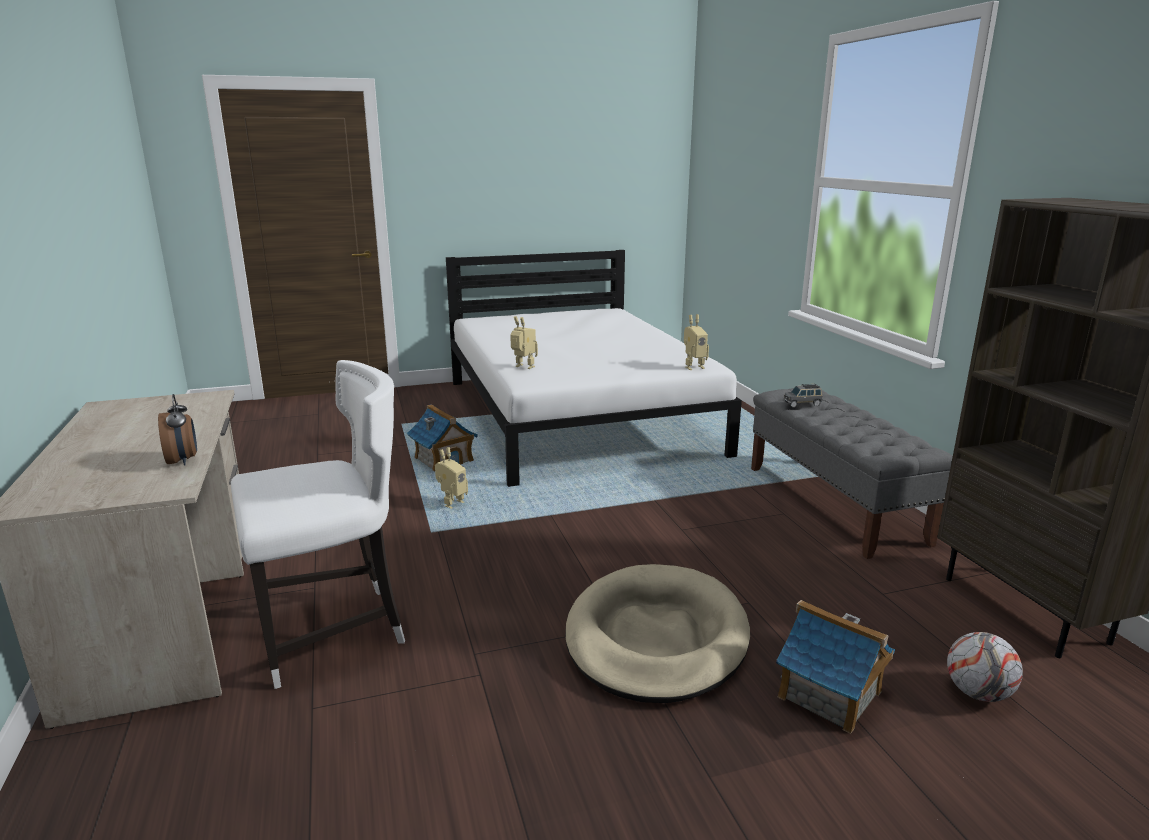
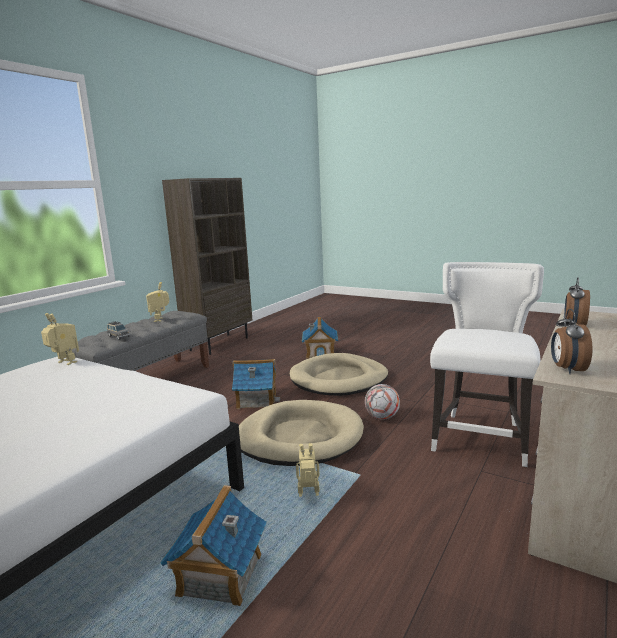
camera: 130 degrees left, 5 degrees down
white chair [231,360,405,689] -> white chair turned 90 degrees clockwise [430,262,544,467]
toy robot [510,316,538,369] -> toy robot moved to [146,282,169,322]
football [947,632,1023,702] -> football moved to [365,384,400,420]
none -> toy house [232,359,281,409]
none -> beige dog bed [239,400,364,466]
none -> alarm clock [551,309,593,374]

